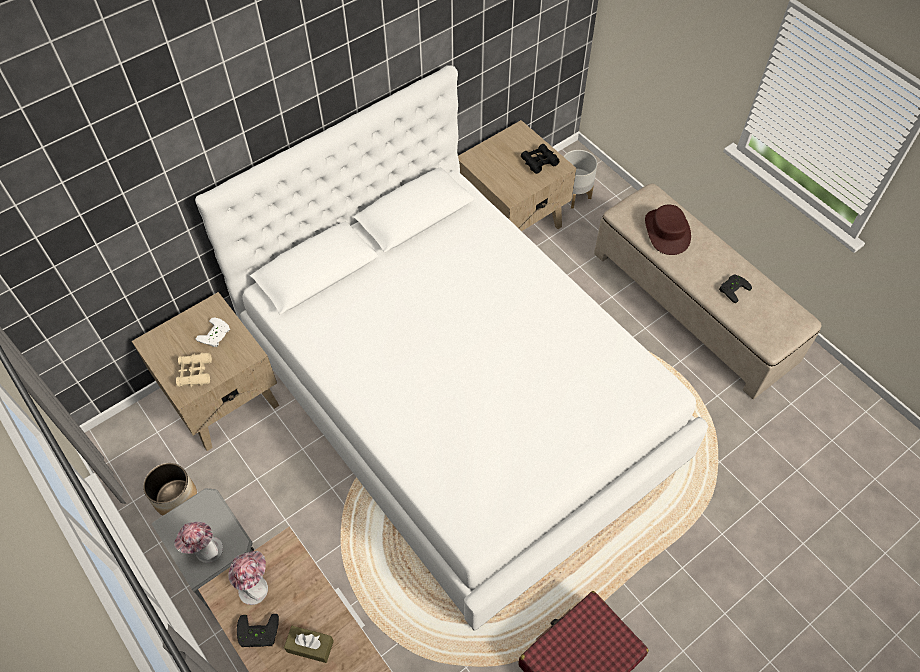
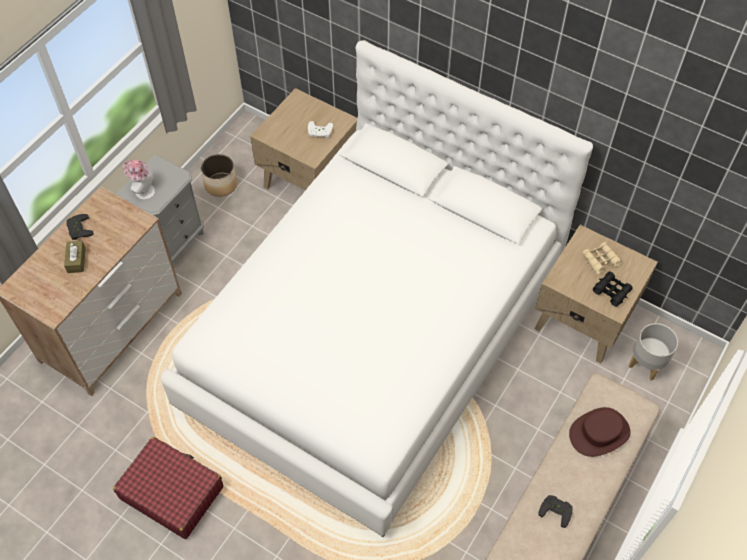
camera: 70 degrees right, 0 degrees up
beige binoculars [176,353,212,387] -> beige binoculars moved to [582,242,621,274]
hat [228,551,268,605] -> none

